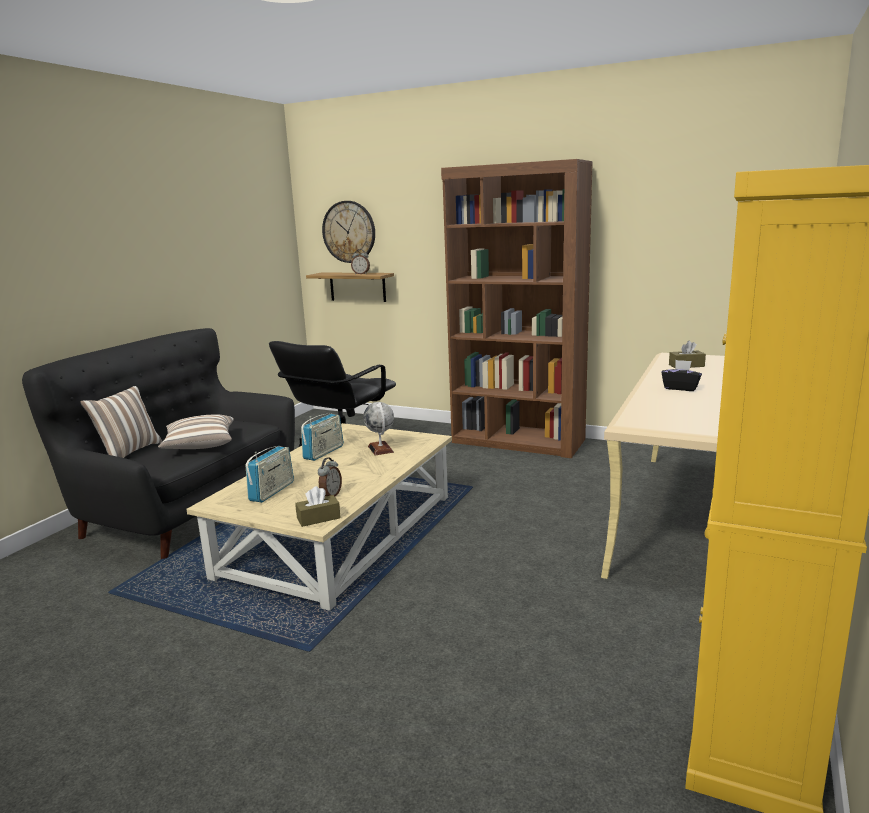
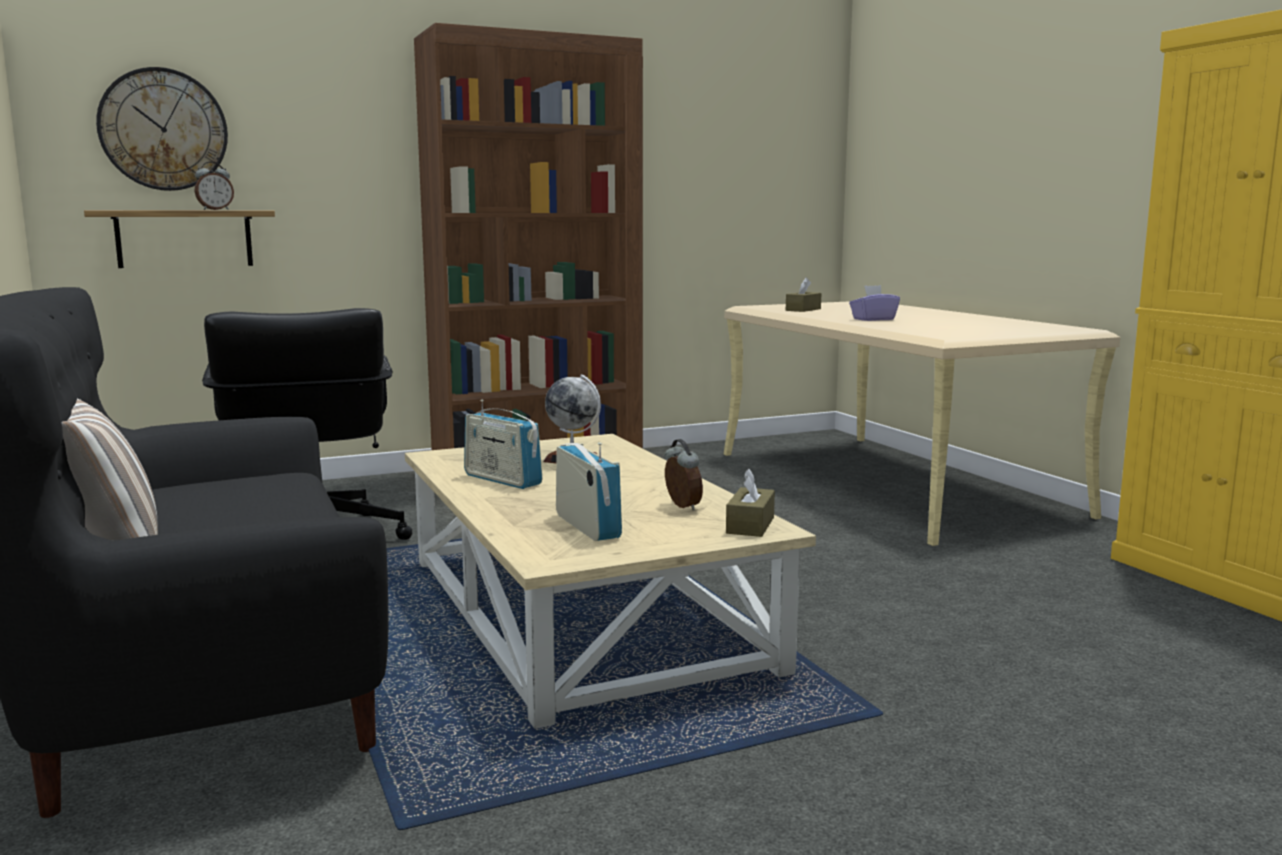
camera: 50 degrees left, 5 degrees down
pillow [158,414,234,449] -> none
radio [301,413,344,461] -> radio turned 150 degrees clockwise [464,400,543,489]
black tissue box [661,360,702,391] -> purple tissue box [849,285,900,321]

